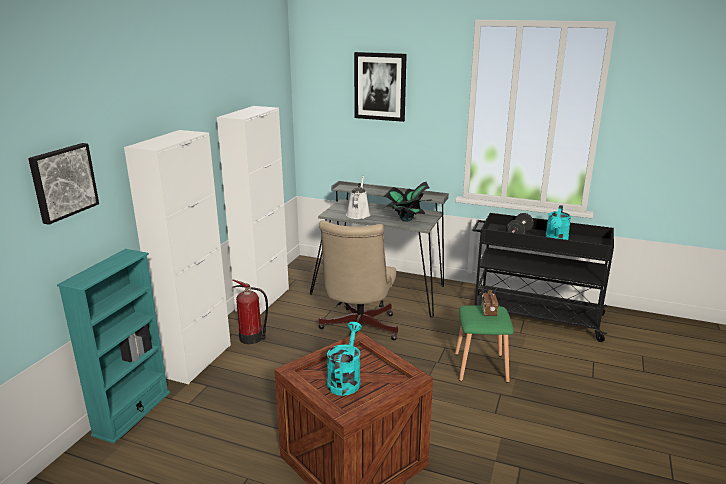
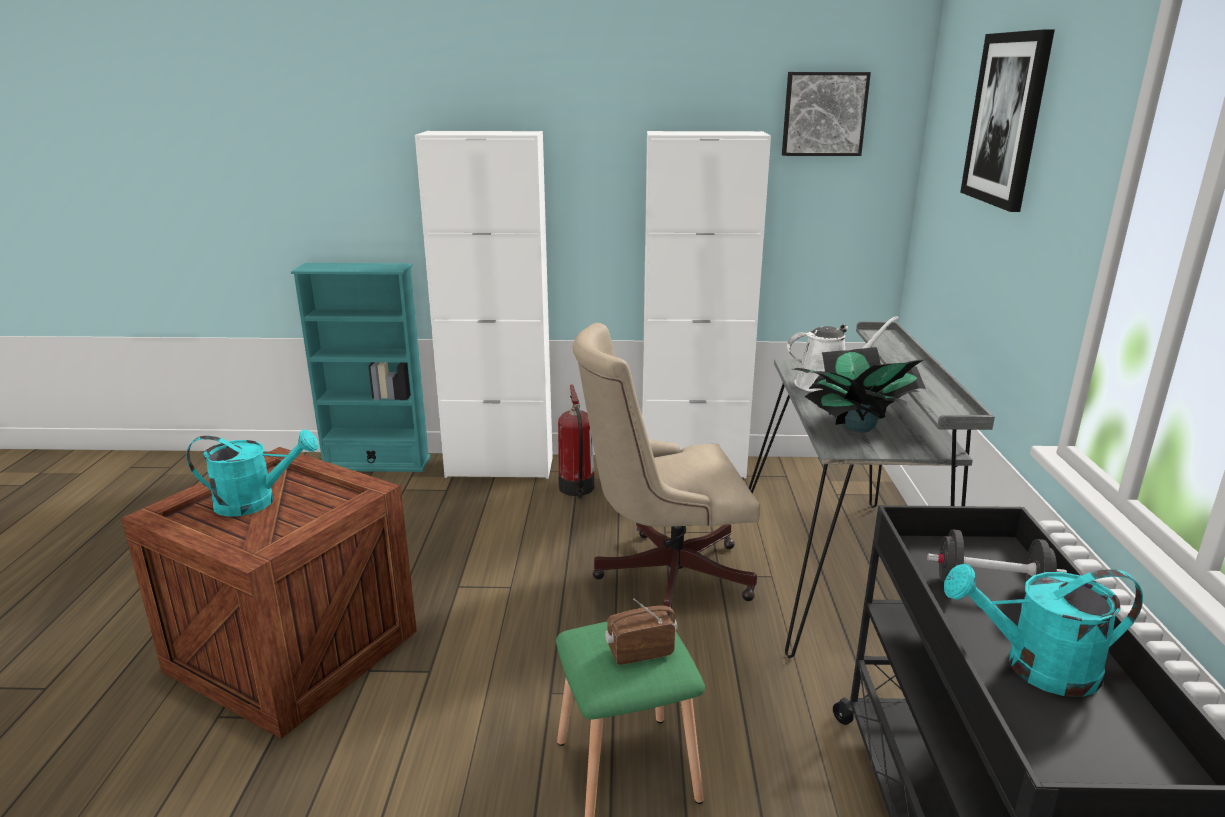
camera: 70 degrees right, 0 degrees up
picture [28,143,99,225] -> picture moved to [782,72,871,156]

